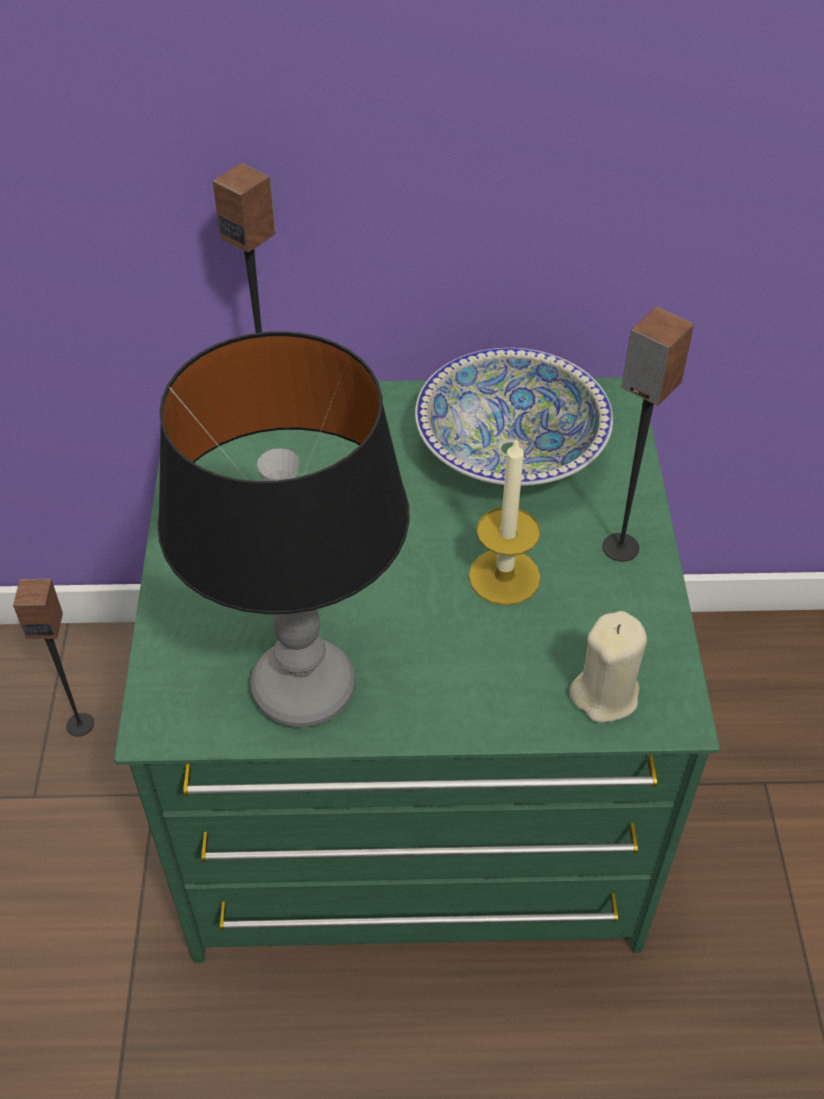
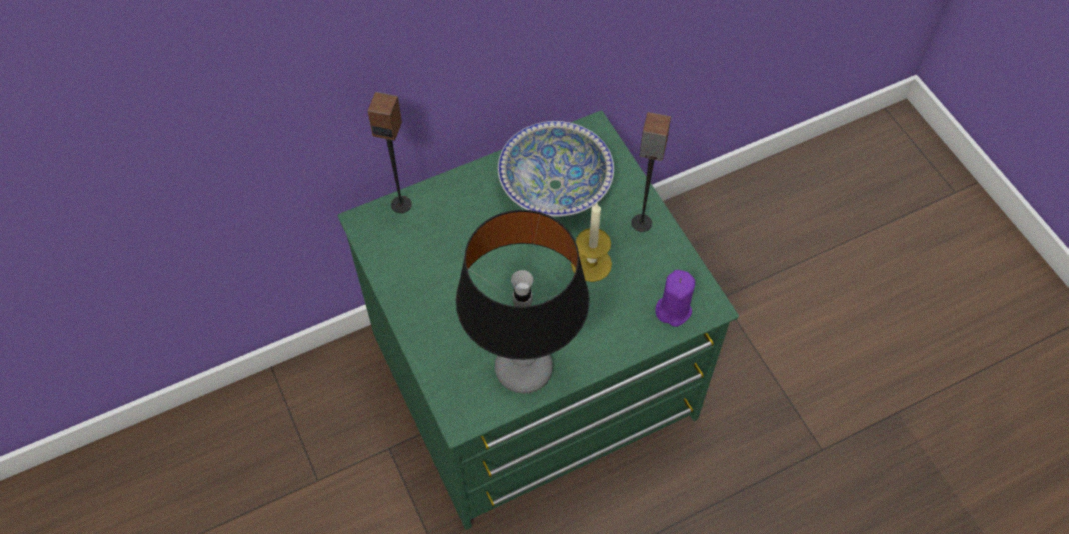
camera: 25 degrees left, 10 degrees up
speaker [13,579,94,736] -> none
beige candle [569,611,647,723] -> purple candle [655,270,695,327]

